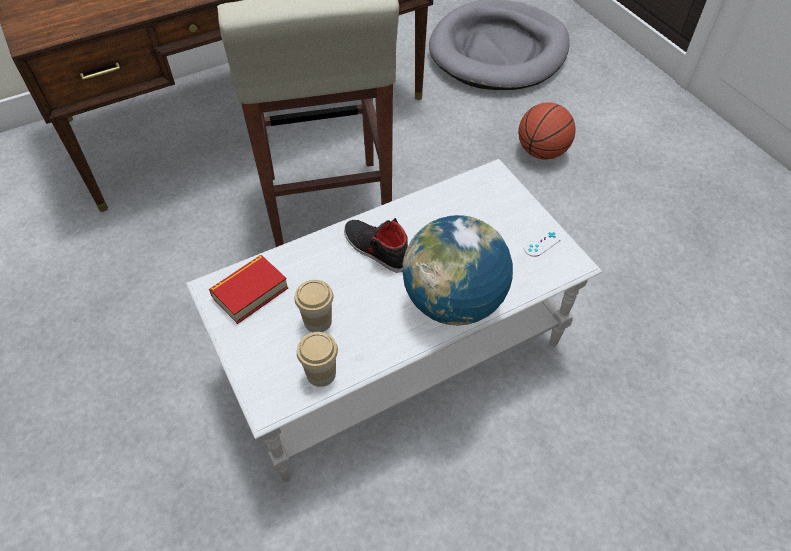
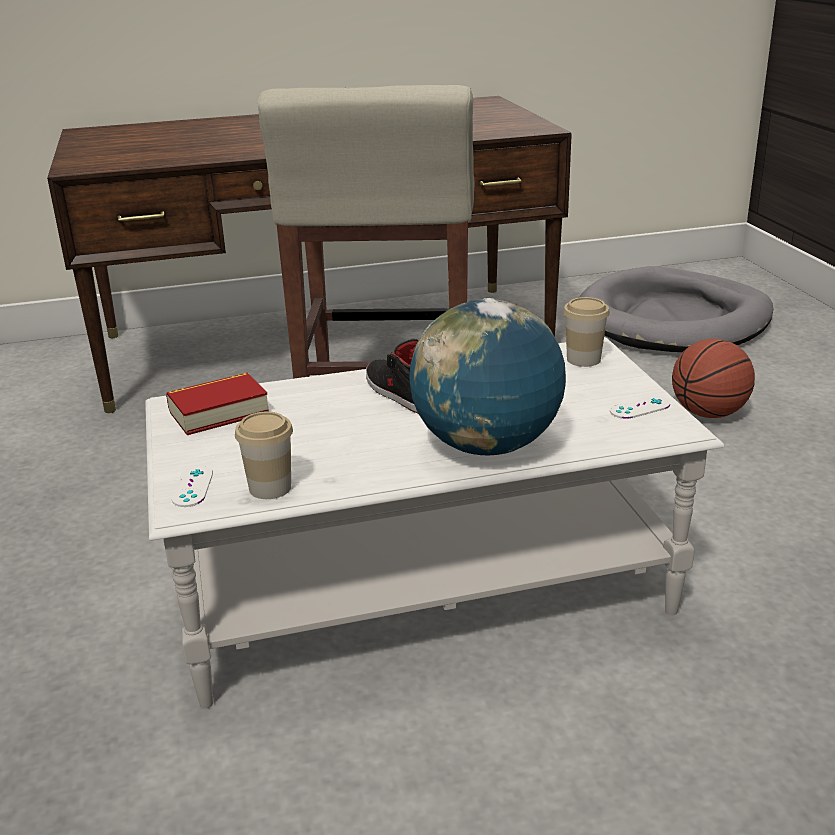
camera: 15 degrees right, 25 degrees down
cup [294,280,334,332] -> cup moved to [563,297,610,367]
none -> white game controller [171,466,213,507]

